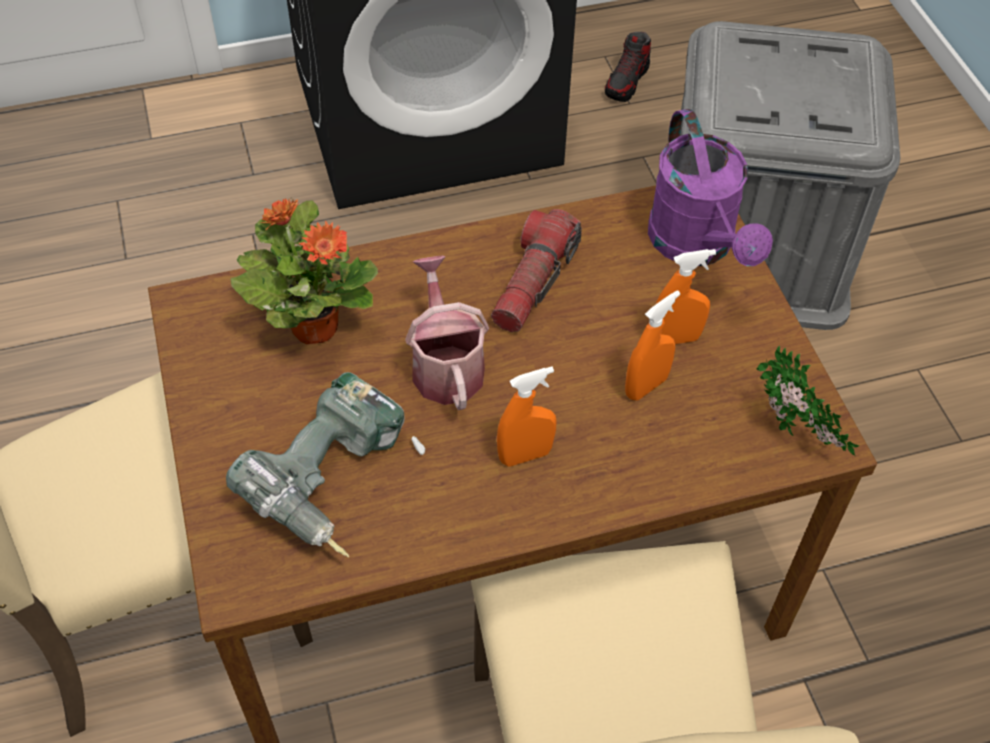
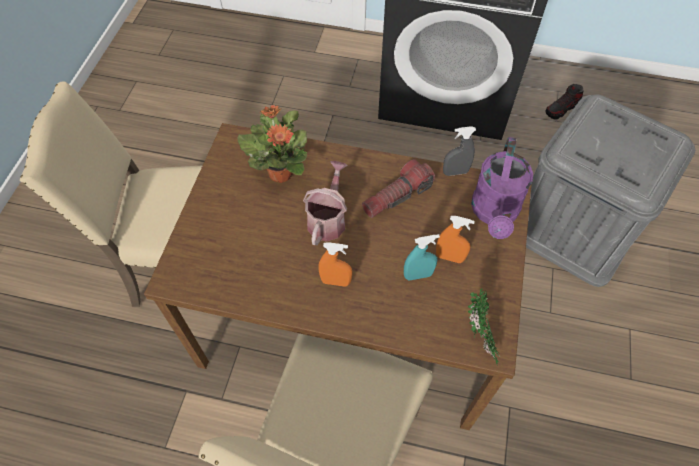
camera: 30 degrees right, 5 degrees up
power drill [226,372,425,557] -> none
orange spray bottle [625,290,680,401] -> turquoise spray bottle [404,234,440,280]
none -> grey spray bottle [443,126,476,176]

